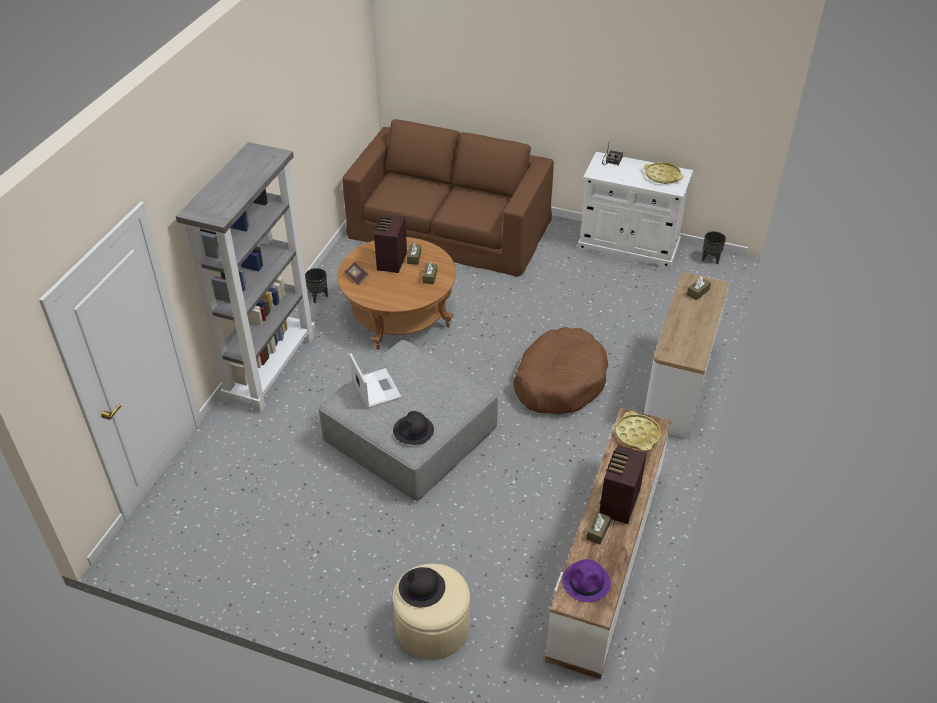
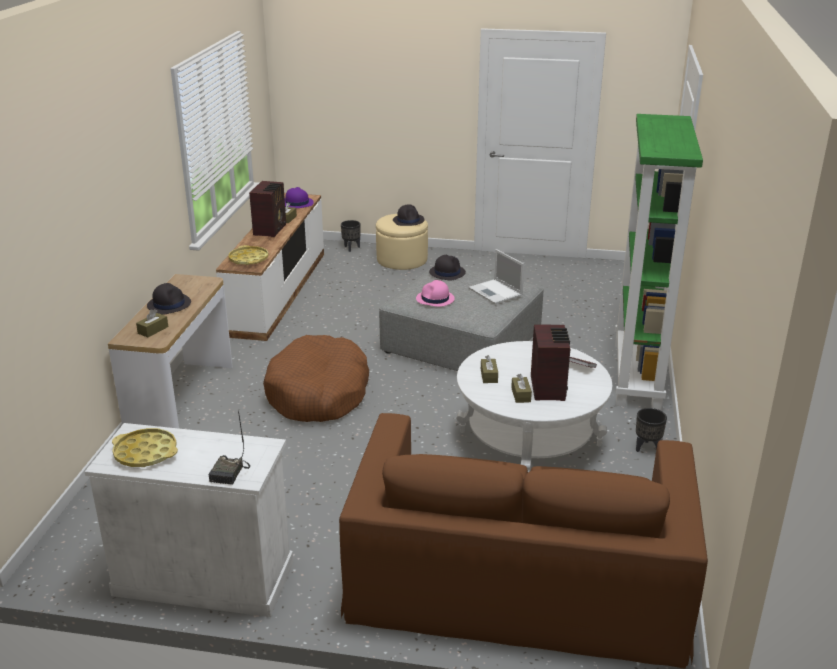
camera: 170 degrees right, 15 degrees down
grey bookcase [176,142,315,413] -> green bookcase [615,114,703,410]
brown coffee table [337,237,456,350] -> white coffee table [456,341,613,472]
black planter [702,231,726,264] -> black planter moved to [341,220,361,252]
none -> black hat [147,283,191,315]
none -> pink hat [416,280,455,307]

